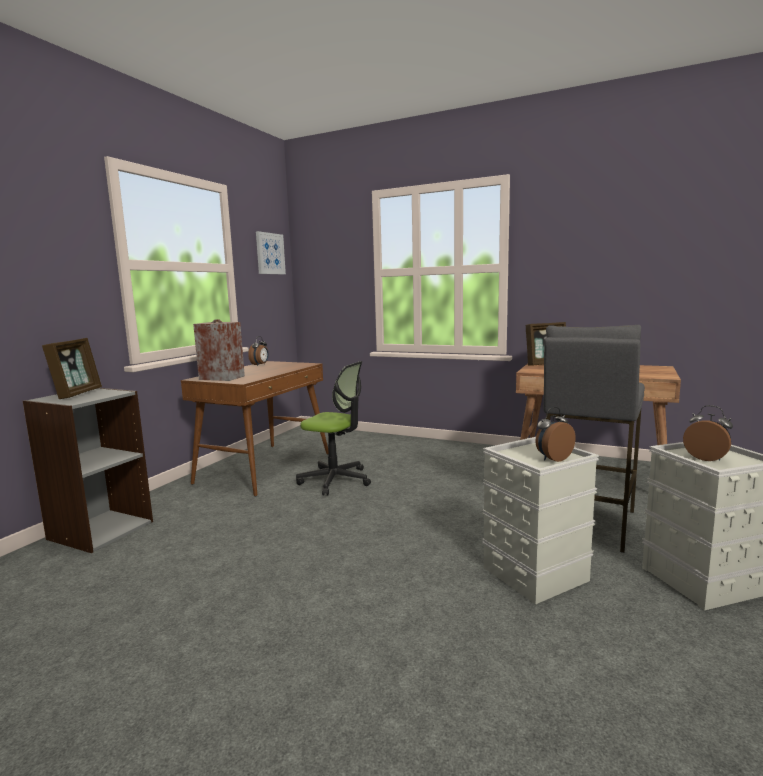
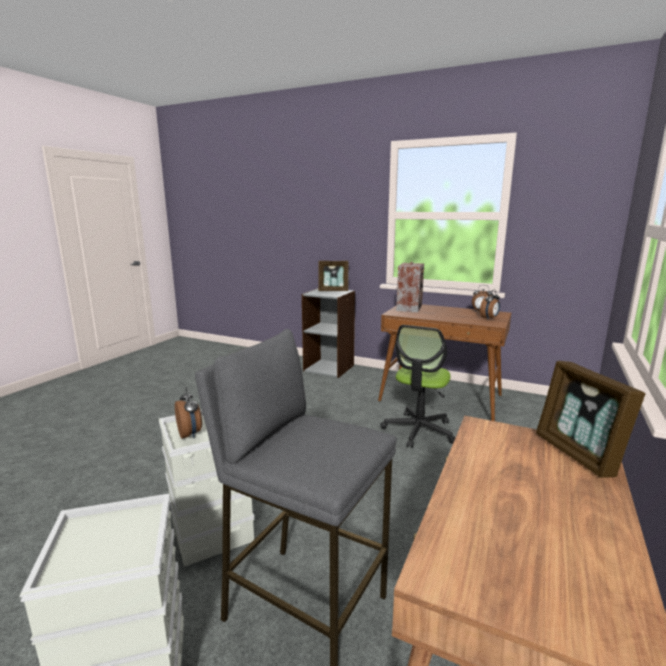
camera: 90 degrees right, 5 degrees up
picture [256,231,286,274] -> none
alarm clock [683,405,733,461] -> alarm clock moved to [480,290,500,320]

